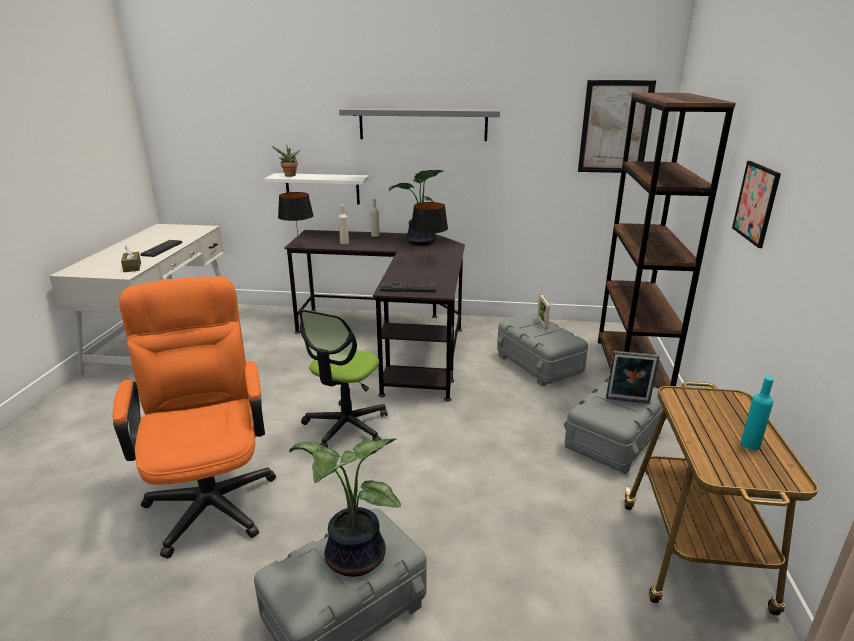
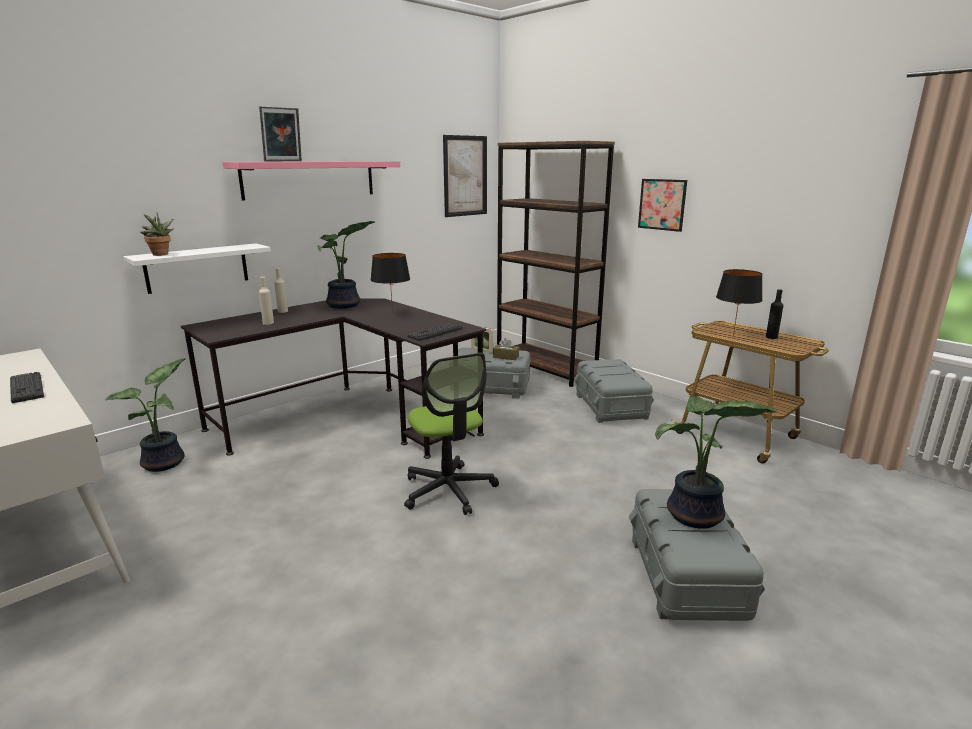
camera: 50 degrees left, 5 degrees down
orange office chair [113,276,276,559] -> none
brown tissue box [121,245,141,272] -> brown tissue box moved to [493,338,519,360]
black table lamp [278,192,314,246] -> black table lamp moved to [716,269,762,336]
grey shelf [339,107,500,141] -> pink shelf [222,161,400,201]
picture frame [606,351,660,404] -> picture frame moved to [259,106,302,161]
turquoise bottle [741,377,774,450] -> black bottle [766,289,784,339]
none -> potted plant [105,358,186,472]

